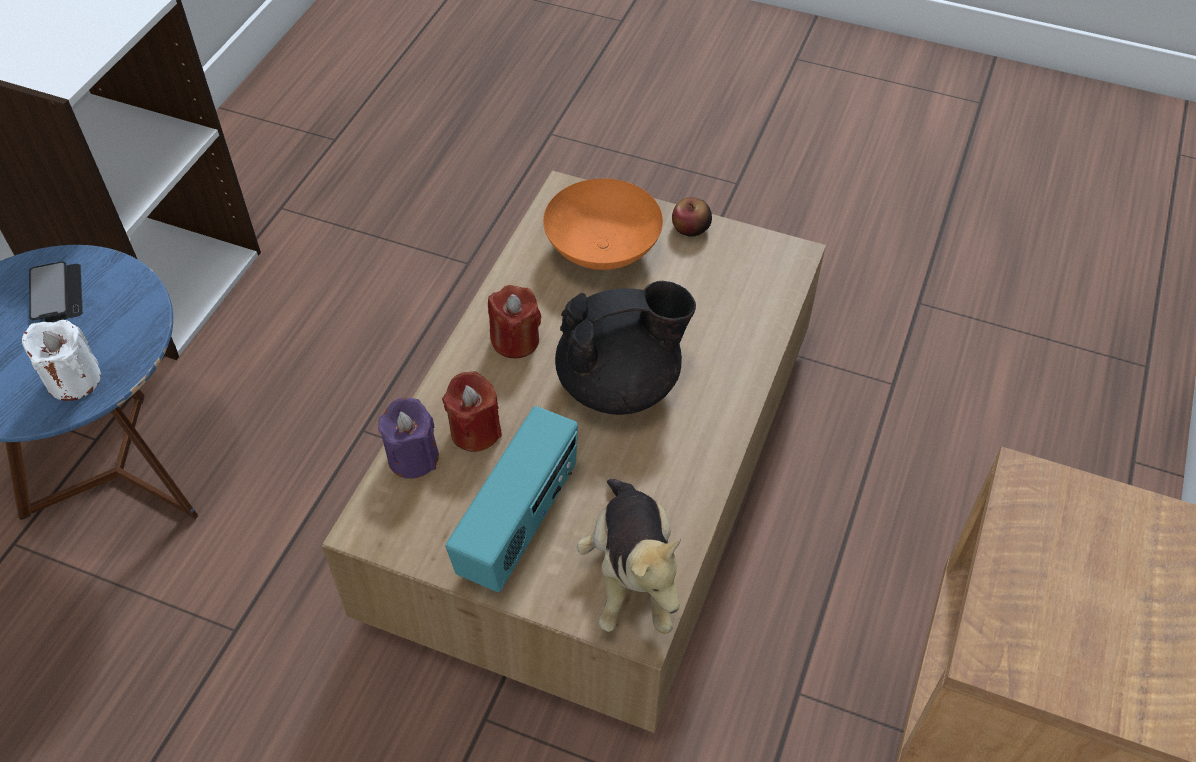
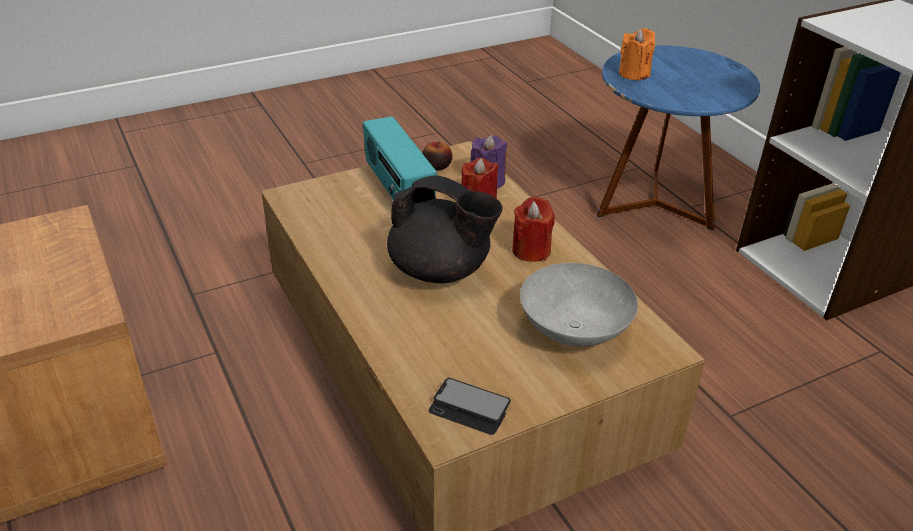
camera: 130 degrees right, 15 degrees down
white candle [22,320,101,401] -> orange candle [619,28,655,81]
phone [29,261,83,322] -> phone moved to [429,378,511,435]
orange bowl [543,178,663,270] -> grey bowl [520,263,638,347]
black teapot [555,281,696,415] -> black teapot turned 90 degrees counterclockwise [387,175,503,283]
plush toy [577,479,681,634] -> none
apple [672,197,712,237] -> apple moved to [422,142,452,170]

